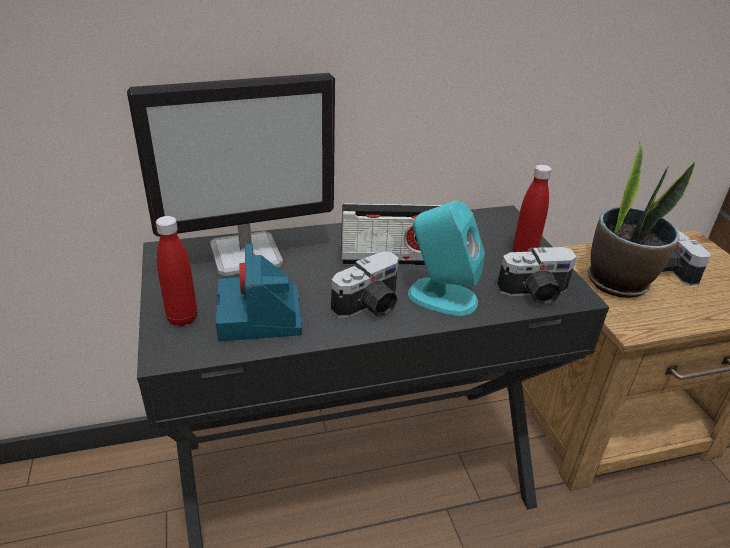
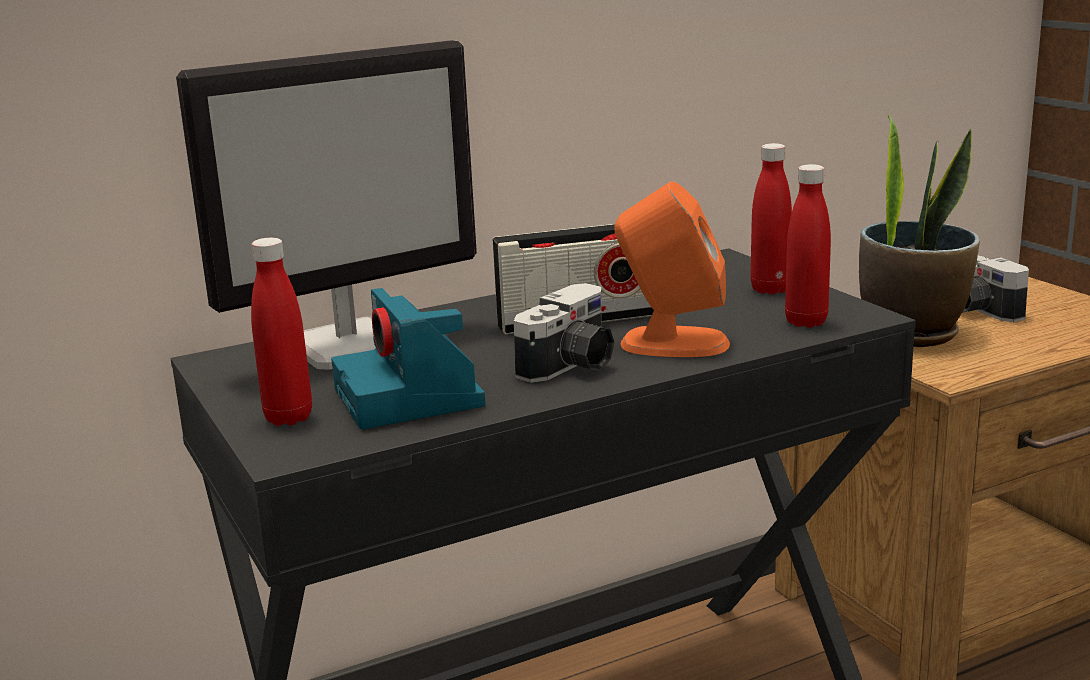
camera: 10 degrees left, 15 degrees down
turquoise speaker [408,200,485,316] -> orange speaker [614,182,730,357]
camera [497,247,577,306] -> red bottle [785,164,831,328]

